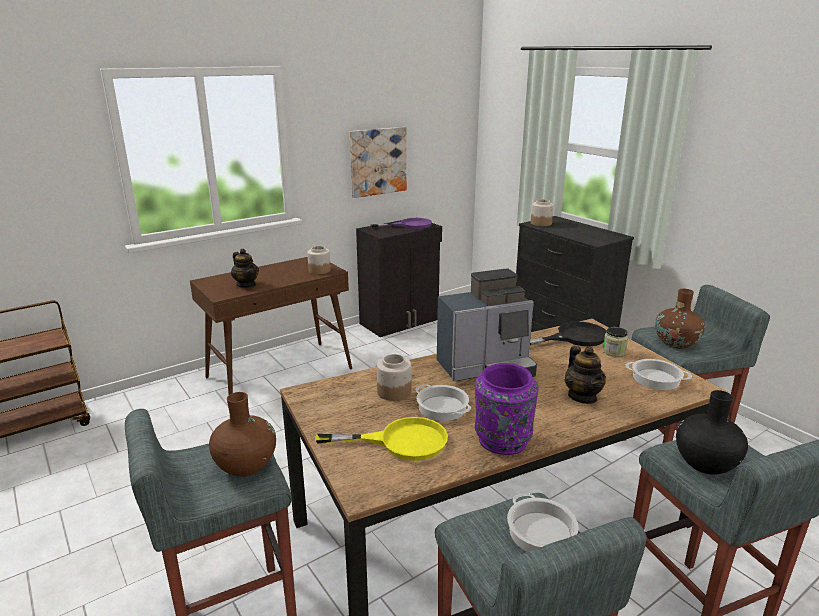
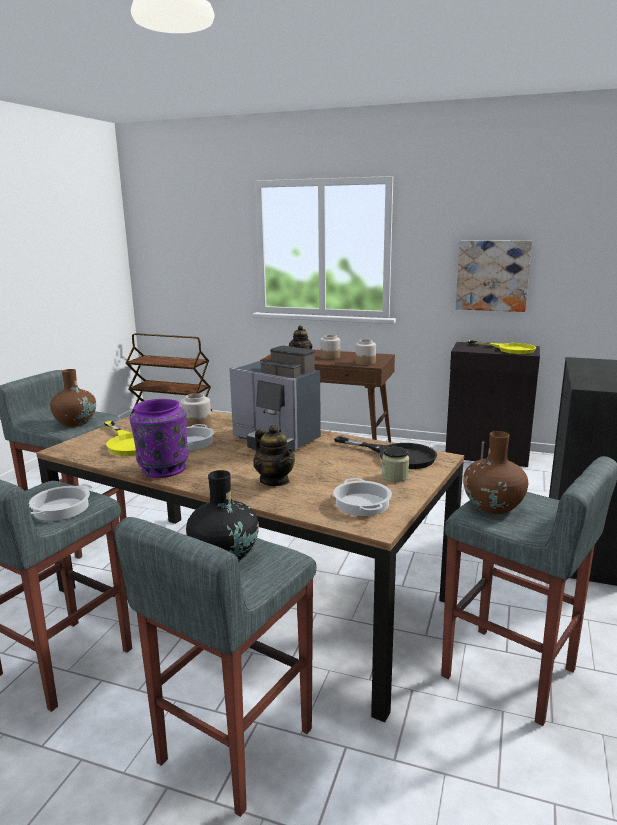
camera: 55 degrees right, 5 degrees down
purple frying pan [370,218,432,229] -> yellow frying pan [468,340,536,354]
jar [531,199,554,226] -> jar moved to [320,335,340,359]
teapot [564,346,606,404] -> teapot turned 75 degrees counterclockwise [253,425,295,486]

